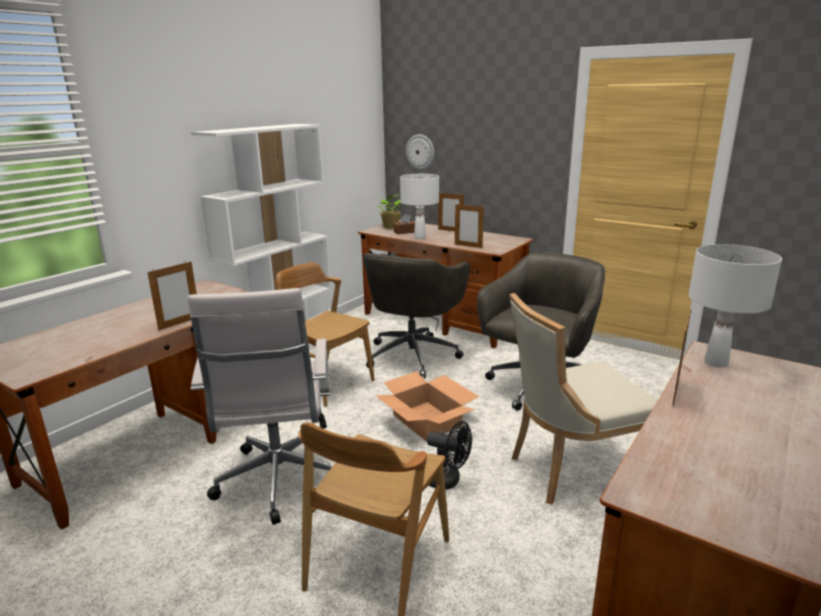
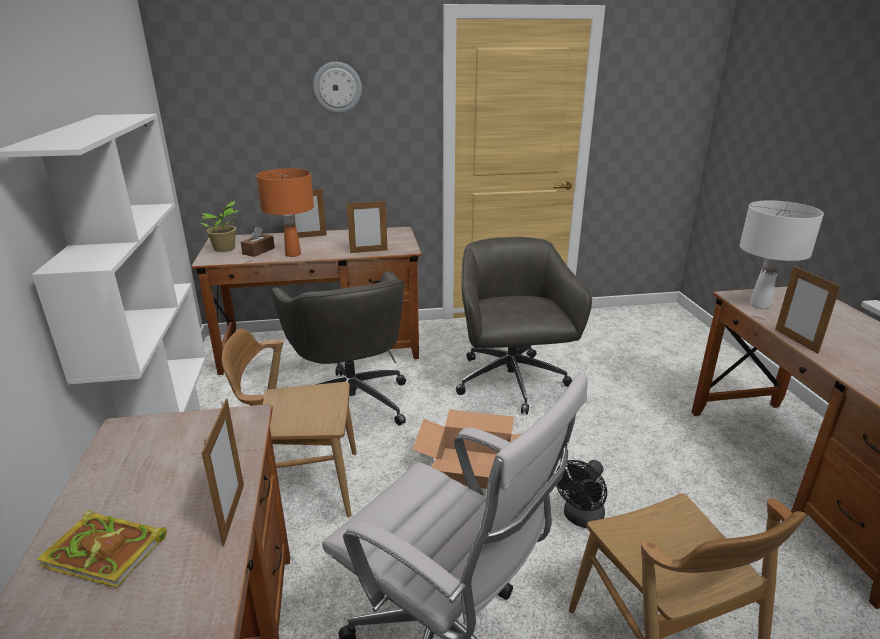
camera: 45 degrees left, 5 degrees up
white table lamp [400,174,439,239] -> orange table lamp [257,168,314,257]
wall clock [406,134,435,170] -> wall clock moved to [313,62,362,113]
black fan [427,421,472,490] -> black fan turned 150 degrees clockwise [556,460,607,528]
beige chair [509,293,658,505] -> none
none -> book [37,510,167,588]

